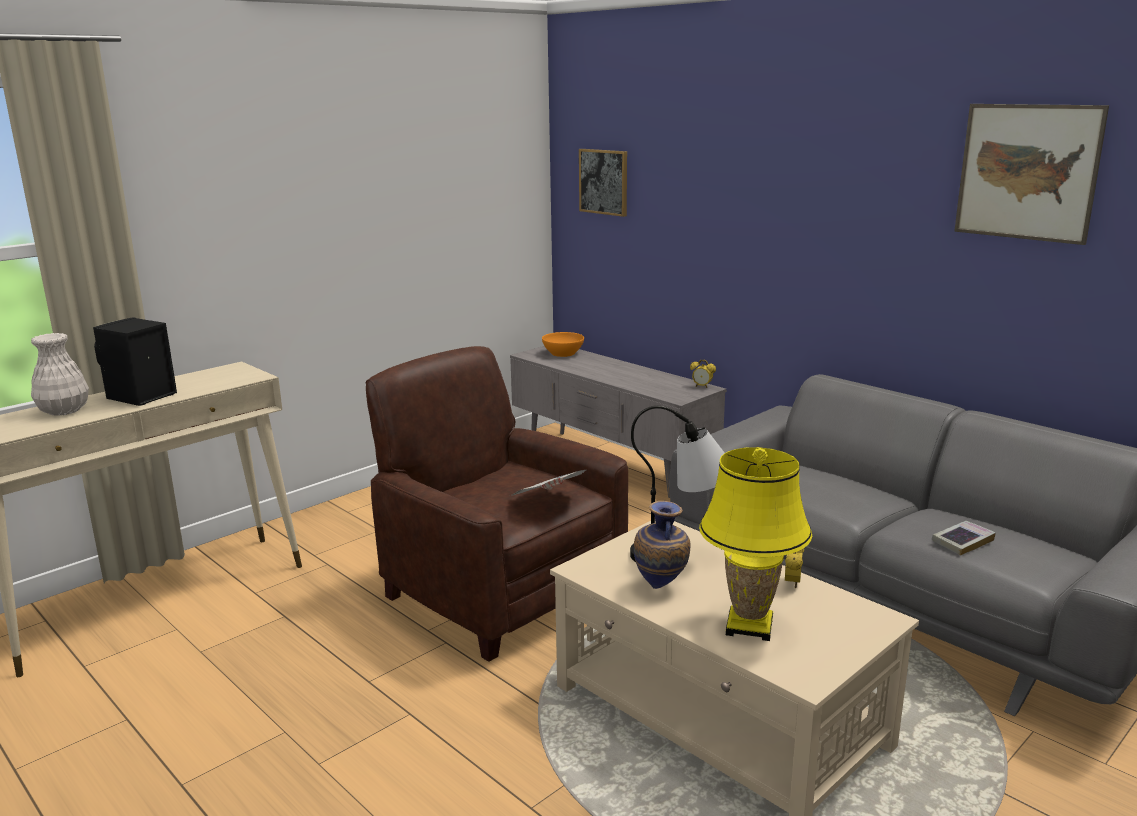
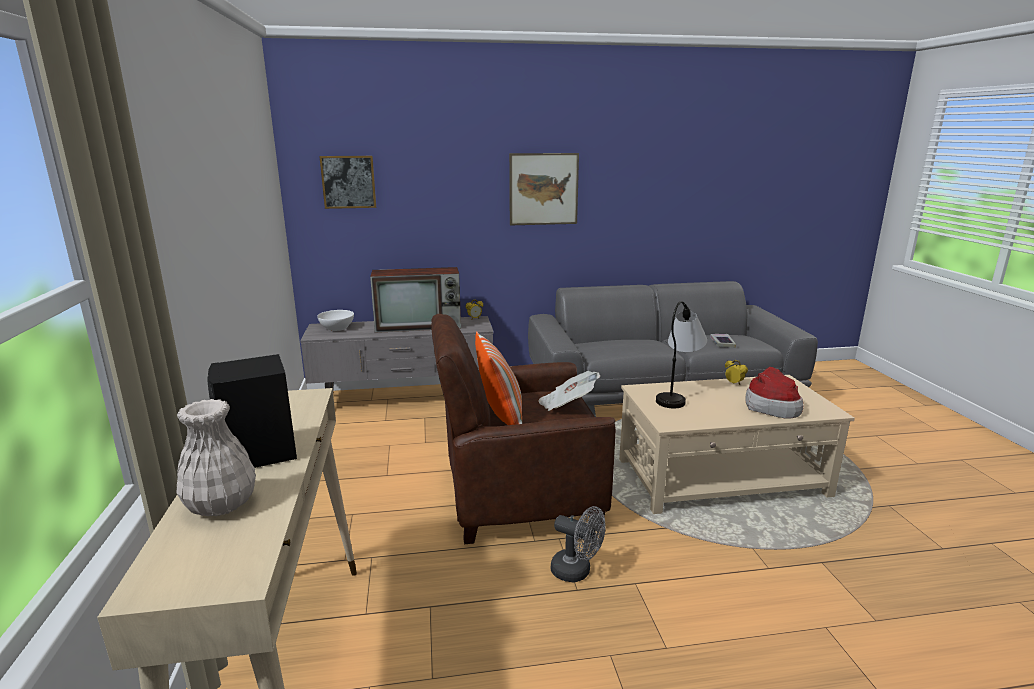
camera: 55 degrees left, 0 degrees up
orange bowl [542,332,584,357] -> white bowl [317,310,354,331]
vase [633,501,691,589] -> none
yellow table lamp [699,447,812,641] -> hat [746,367,803,418]
picture [954,104,1109,245] -> picture moved to [509,153,579,225]
none -> television [370,267,461,333]
none -> pillow [475,332,522,425]
none -> grey fan [551,506,606,582]

